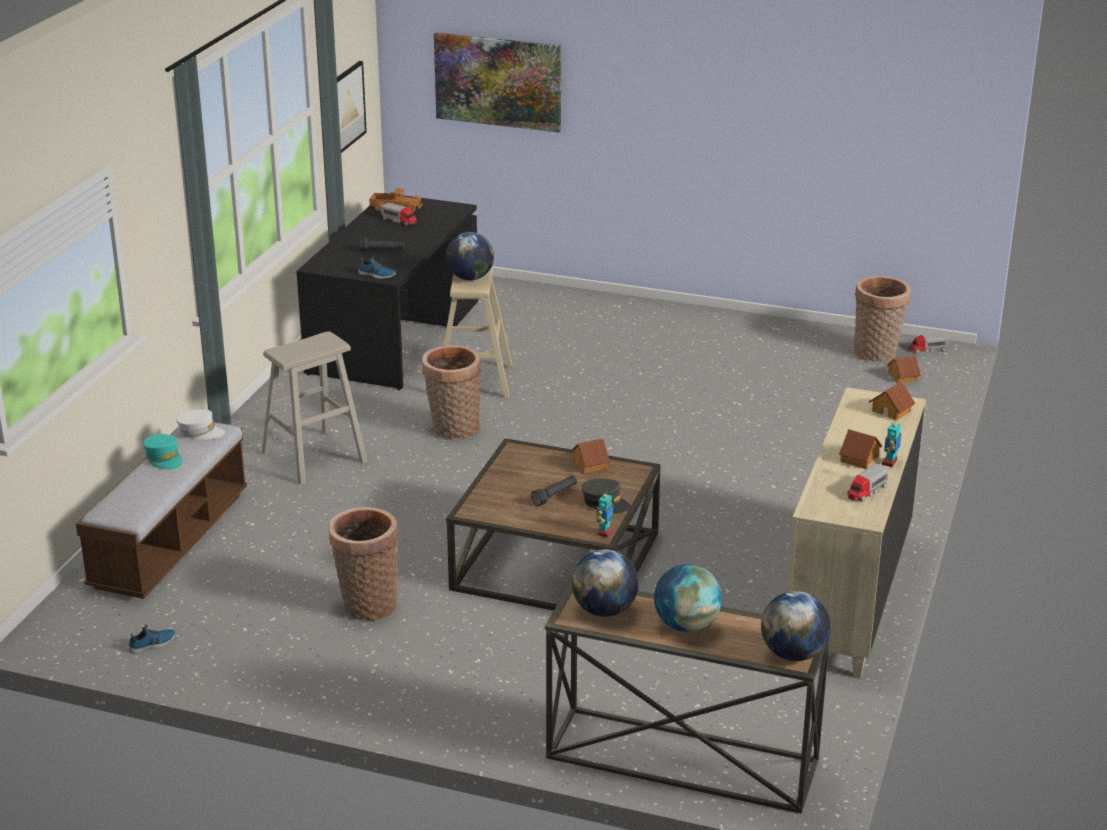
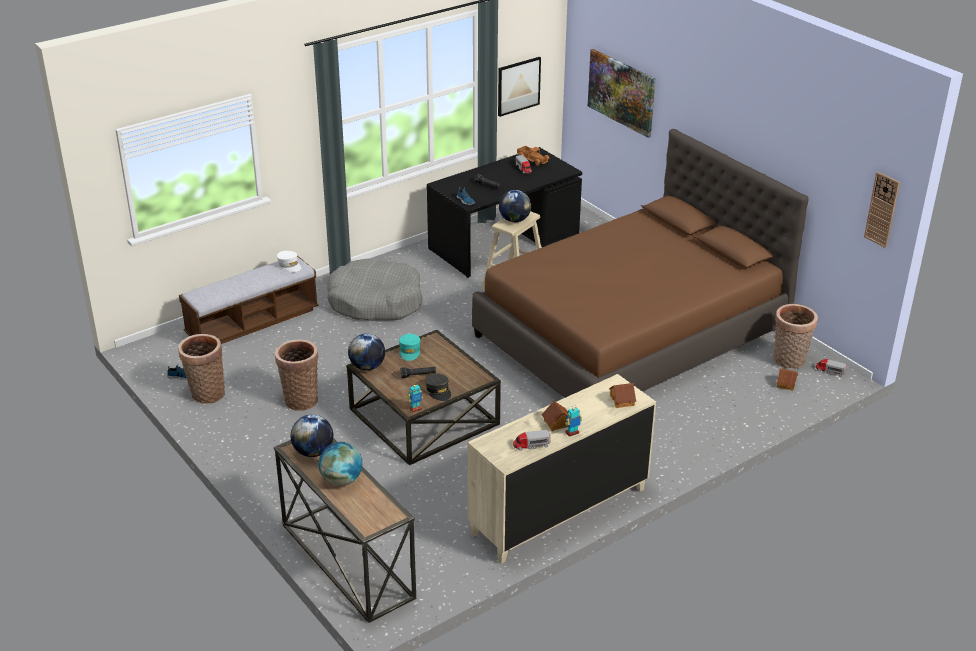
camera: 35 degrees right, 5 degrees up
turquoise cap [143,434,182,470] -> turquoise cap moved to [399,334,420,361]
beige stool [262,331,368,485] -> grey dog bed [327,259,422,321]
basket [422,345,481,440] -> basket moved to [178,334,225,404]
toy house [571,438,610,473] -> none
globe [761,591,831,661] -> globe moved to [348,334,385,371]
none -> brown bed [472,129,808,398]
none -> wall clock [864,172,900,248]

